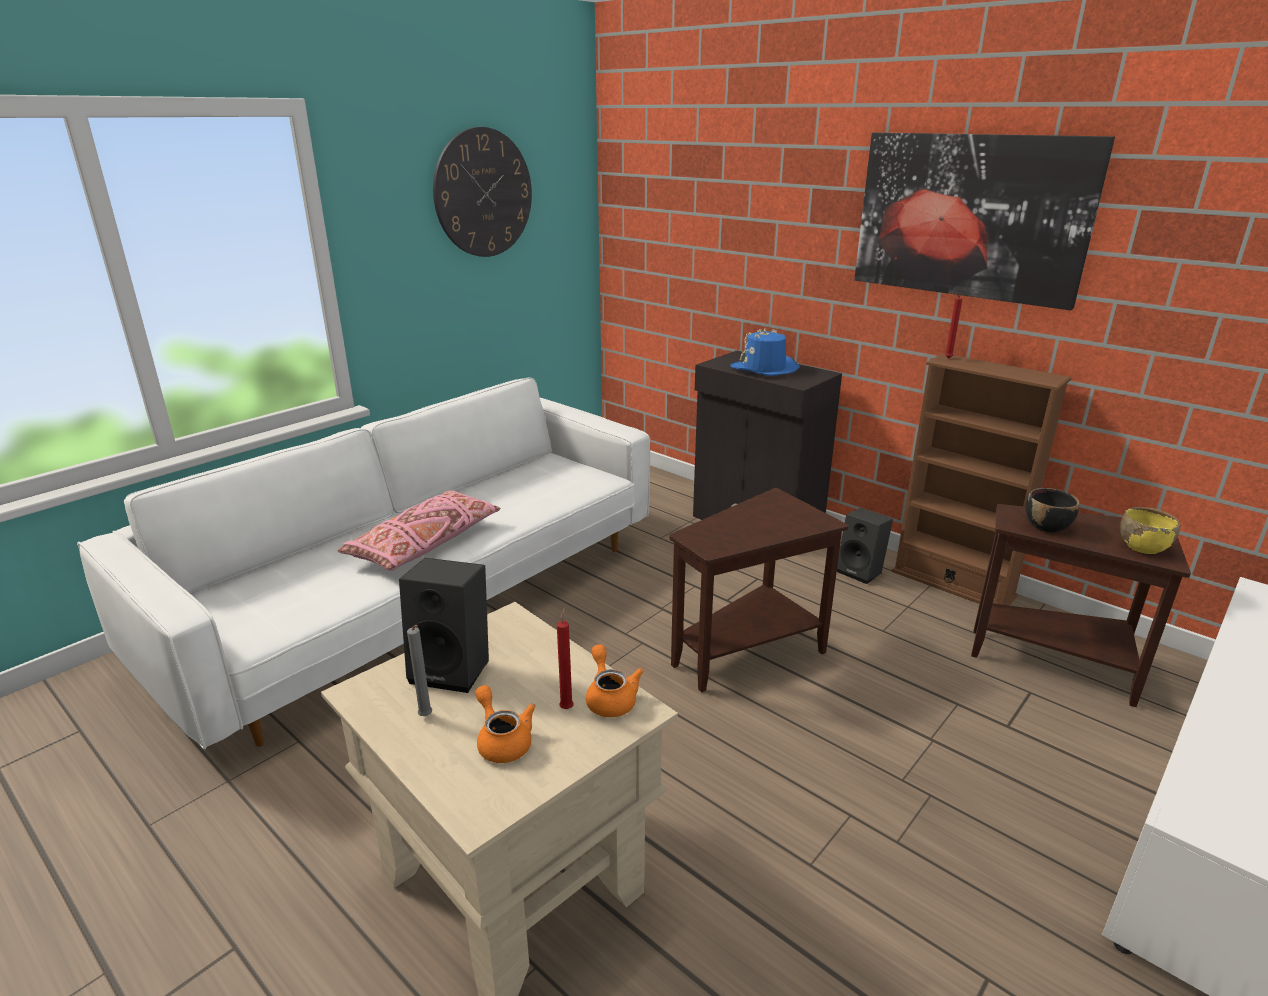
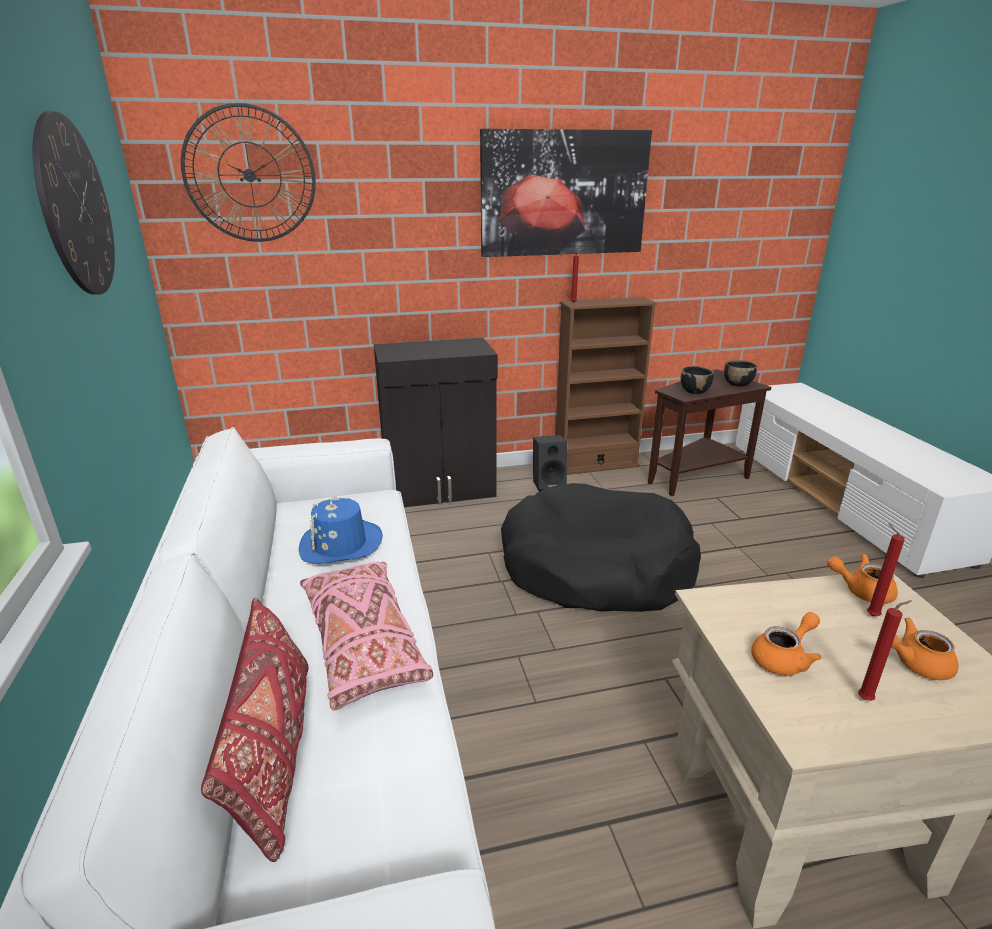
camera: 55 degrees left, 0 degrees up
black speaker [399,558,489,693] -> orange teapot [751,612,822,676]
grey candle [407,625,432,716] -> red candle [858,600,912,701]
brown side table [669,488,849,693] -> black dog bed [501,483,701,612]
blue hat [730,328,799,376] -> blue hat moved to [299,496,383,564]
yellow bowl [1120,507,1181,554] -> black bowl [724,360,757,387]
none -> wall clock [181,103,316,242]
none -> red pillow [201,597,309,862]

